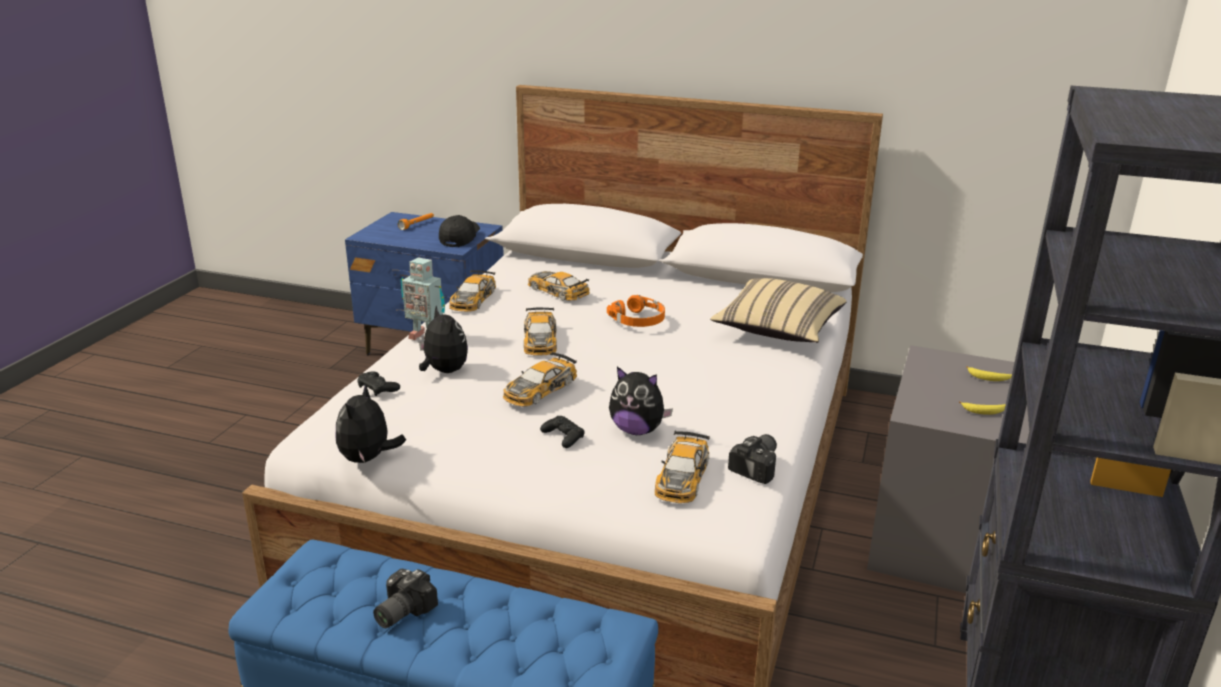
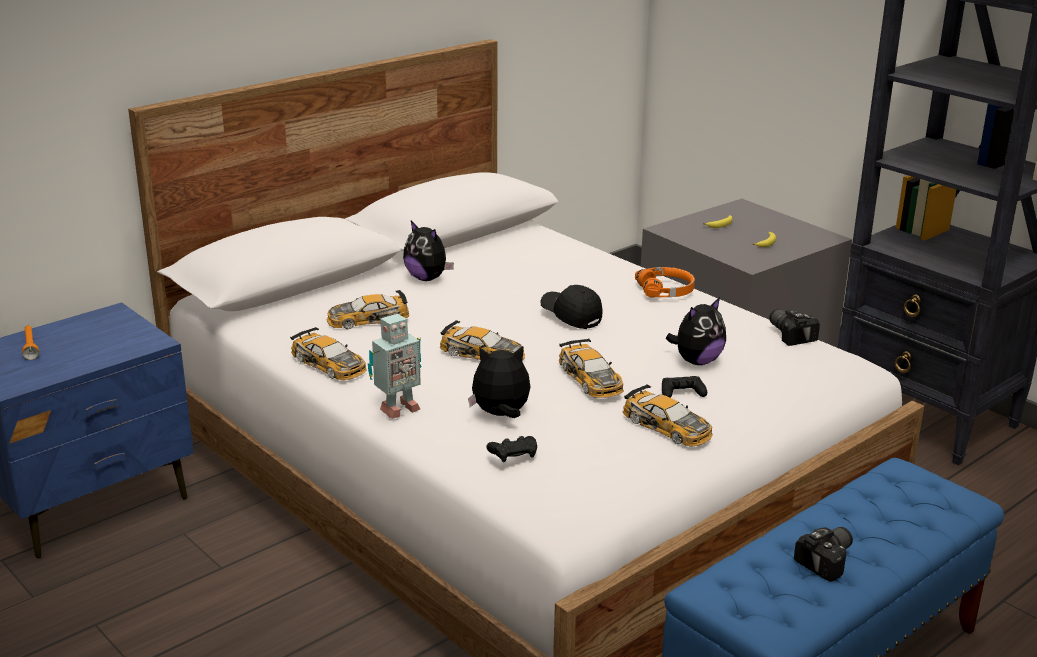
camera: 60 degrees left, 0 degrees up
plush toy [336,384,406,463] -> plush toy moved to [403,221,454,281]
camera [373,569,438,628] -> camera turned 105 degrees counterclockwise [794,527,853,582]
black cap [439,215,480,247] -> black cap moved to [540,285,603,329]
orange headphones [607,295,665,327] -> orange headphones moved to [635,267,695,298]
toy car [655,431,710,503] -> toy car moved to [623,384,713,446]
beige pillow [710,278,846,343] -> none

